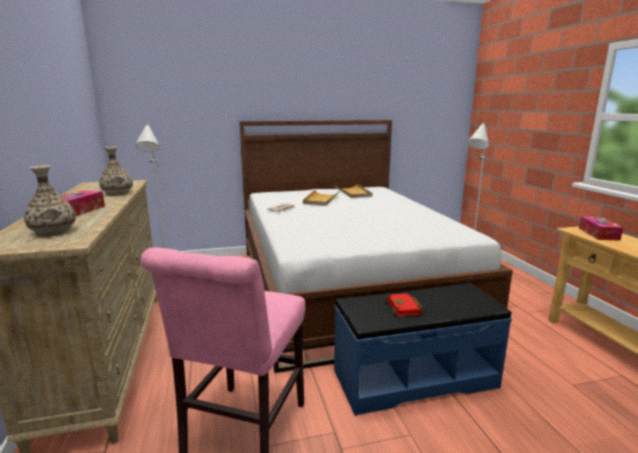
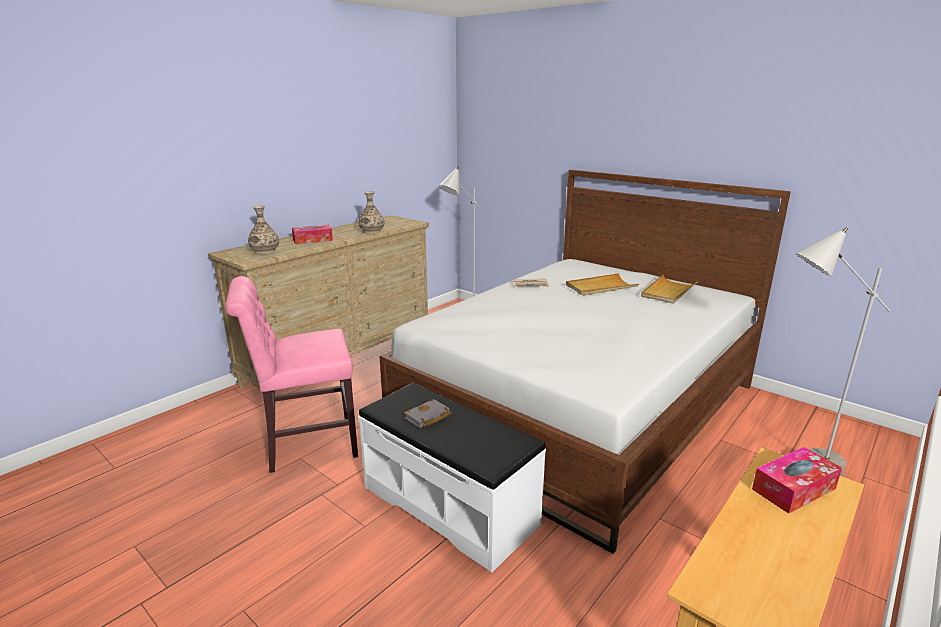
camera: 55 degrees right, 5 degrees up
blue bench [334,283,512,416] -> white bench [358,383,546,573]
red book [384,293,424,316] -> grey book [404,399,451,428]

